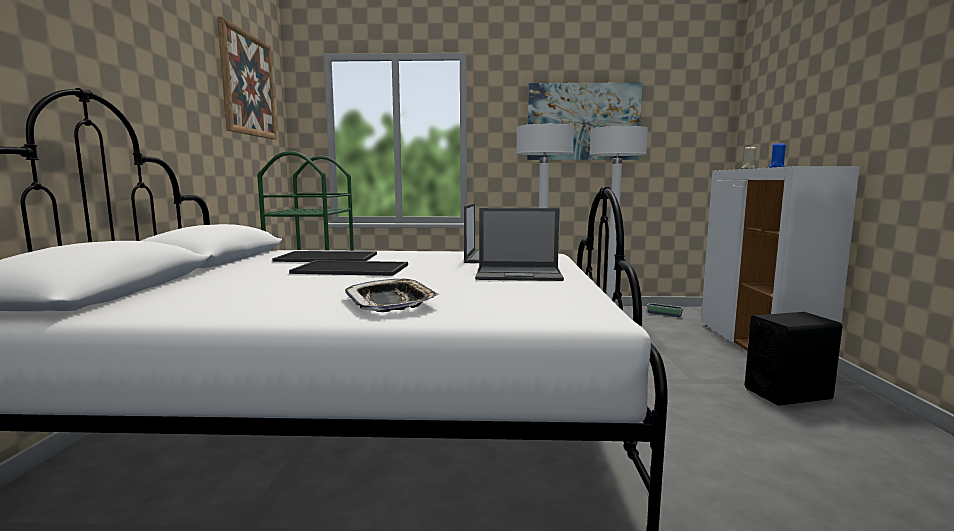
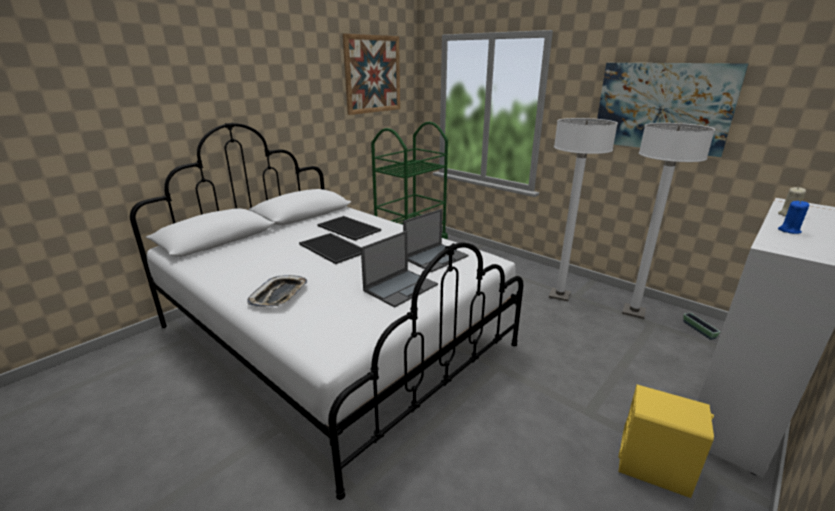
camera: 40 degrees right, 15 degrees up
laptop [475,208,564,281] -> laptop turned 90 degrees counterclockwise [361,231,438,308]
black speaker [745,312,842,406] -> yellow speaker [618,385,714,498]

